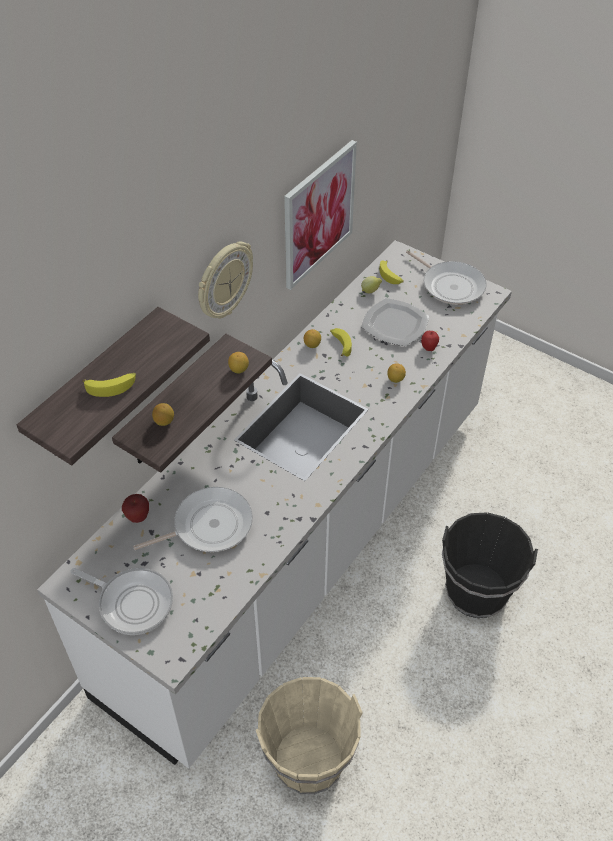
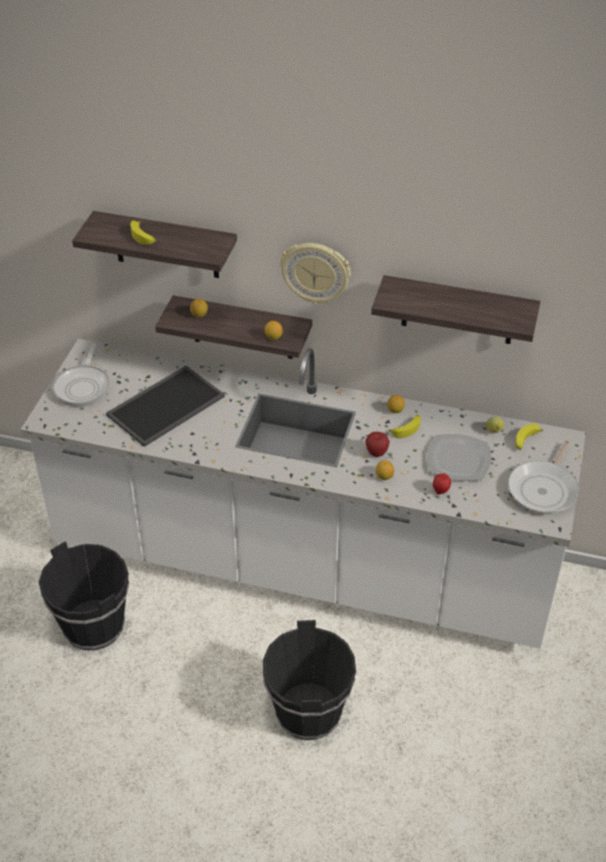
camera: 70 degrees right, 5 degrees down
apple [122,494,149,523] -> apple moved to [365,432,390,457]
frying pan [133,487,253,552] -> tray [106,366,225,447]
beige bucket [256,677,363,795] -> black bucket [39,542,129,650]
picture [284,140,357,290] -> shelf [371,275,540,344]

